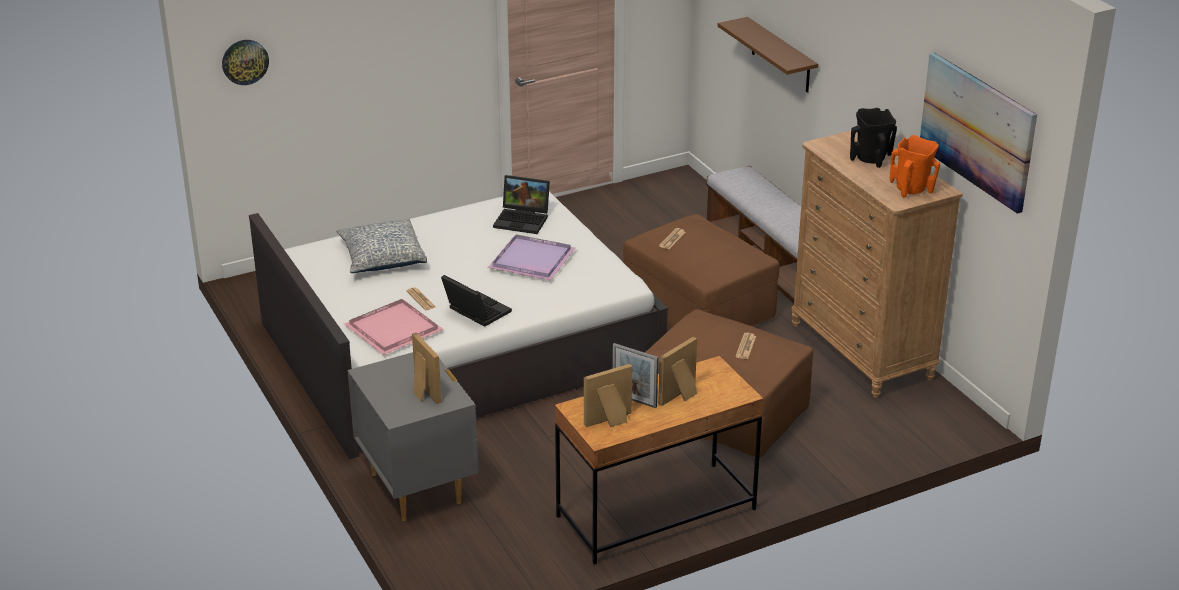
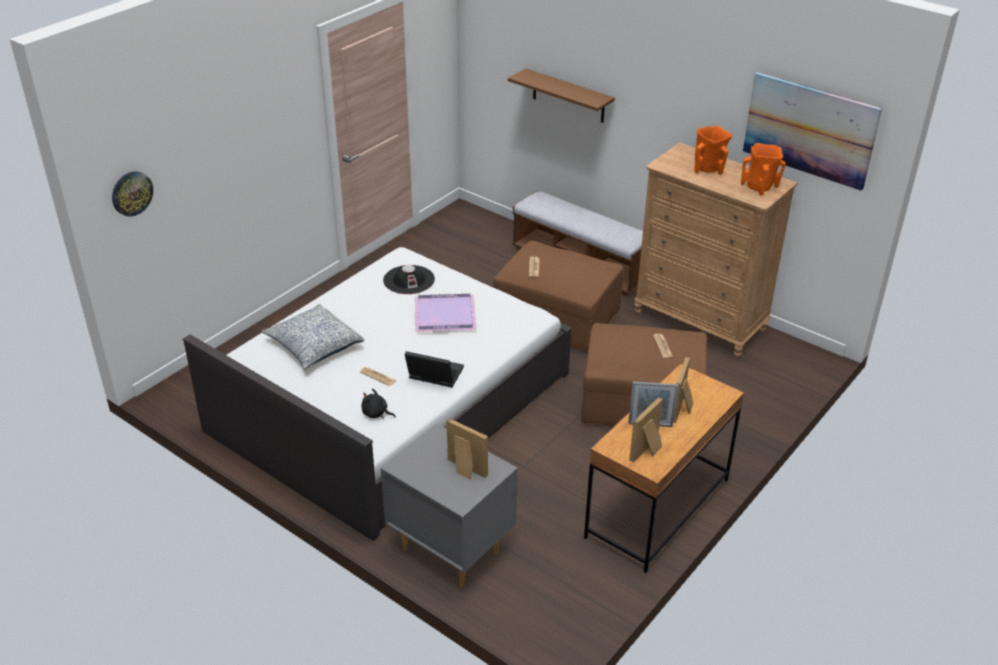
camera: 25 degrees left, 5 degrees up
pink tray [344,299,444,355] -> black plush toy [361,388,396,419]
laptop [493,175,550,234] -> black hat [383,265,435,294]
black vase [850,108,897,168] -> orange vase [694,125,732,175]

